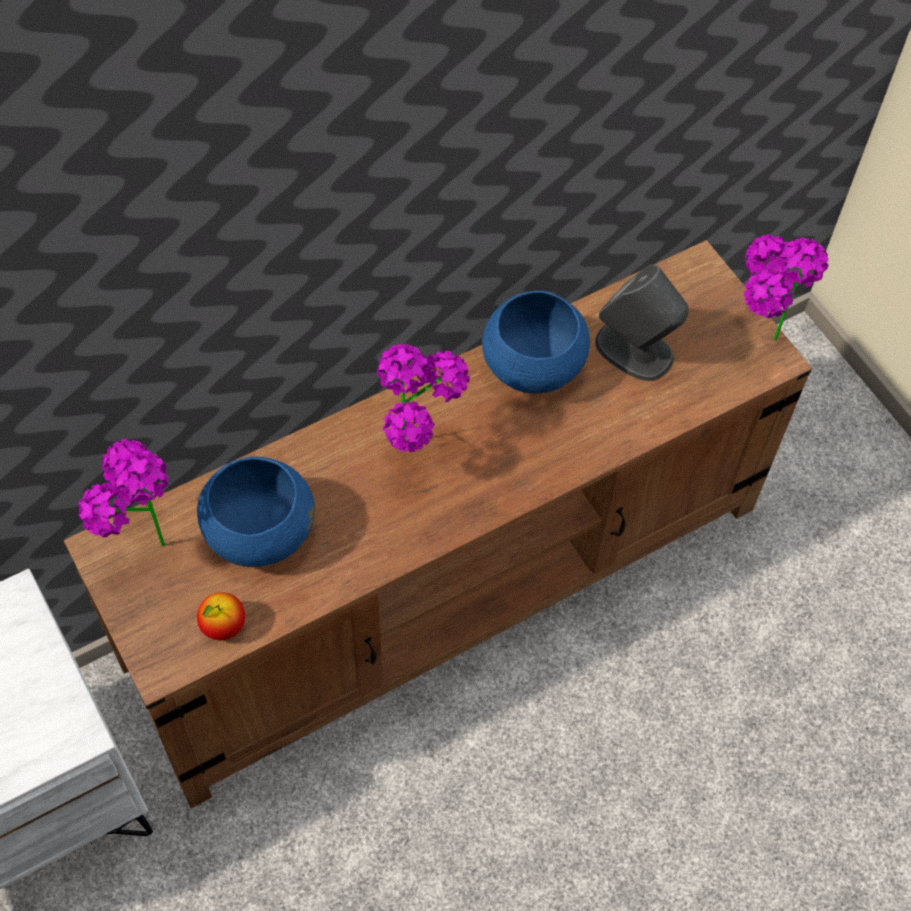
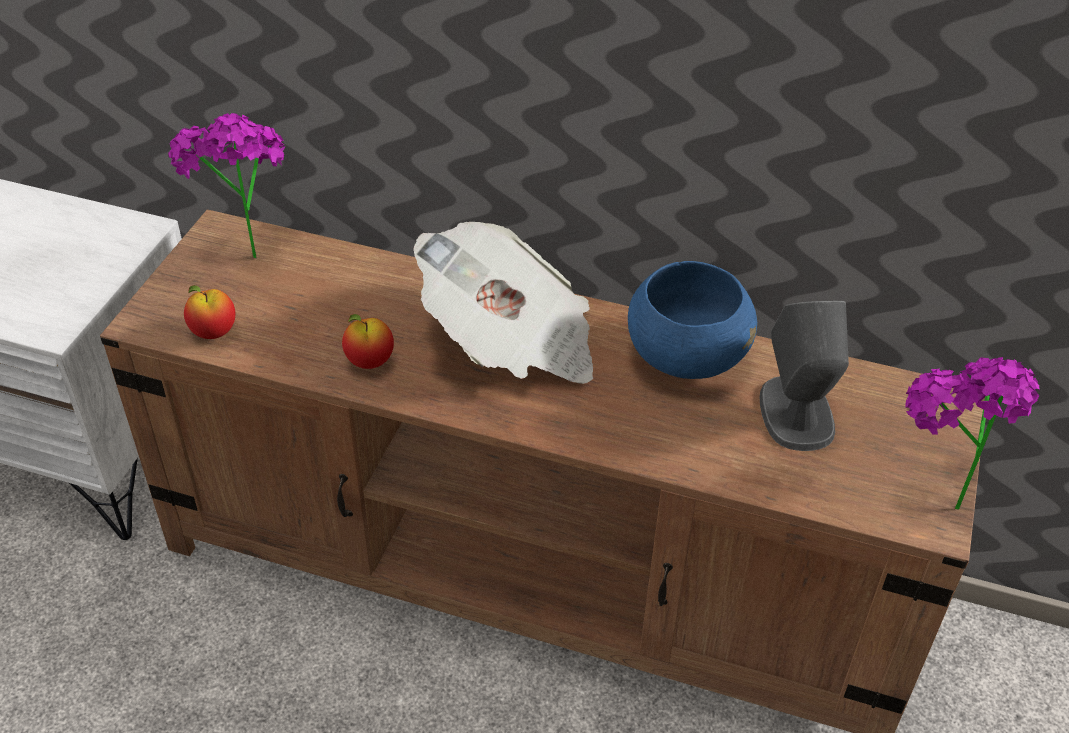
camera: 50 degrees right, 15 degrees down
blue bowl [197,457,315,567] -> none
potted plant [377,344,470,452] -> newspaper [413,222,593,384]
none -> apple [342,314,394,369]

